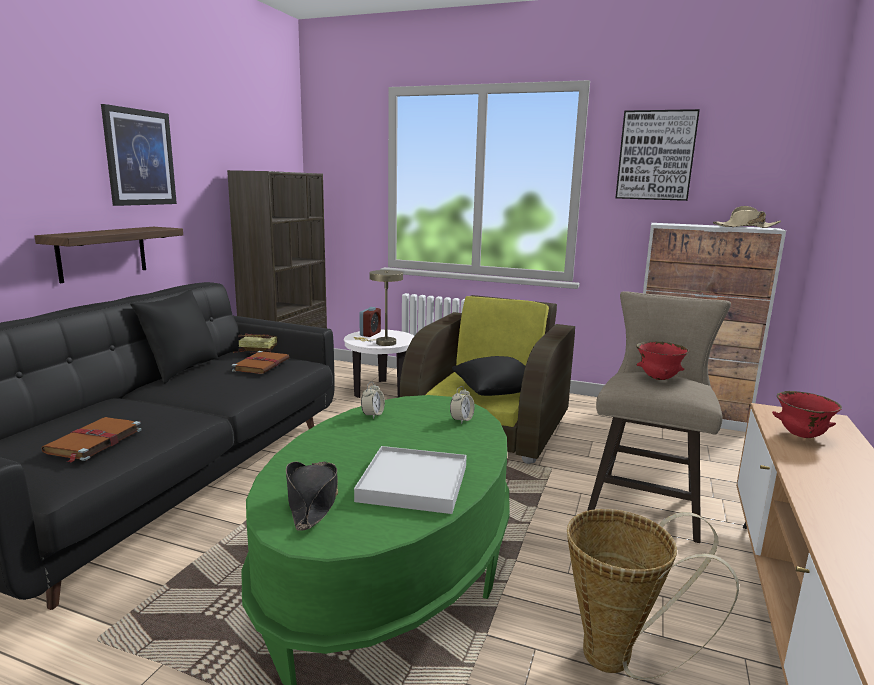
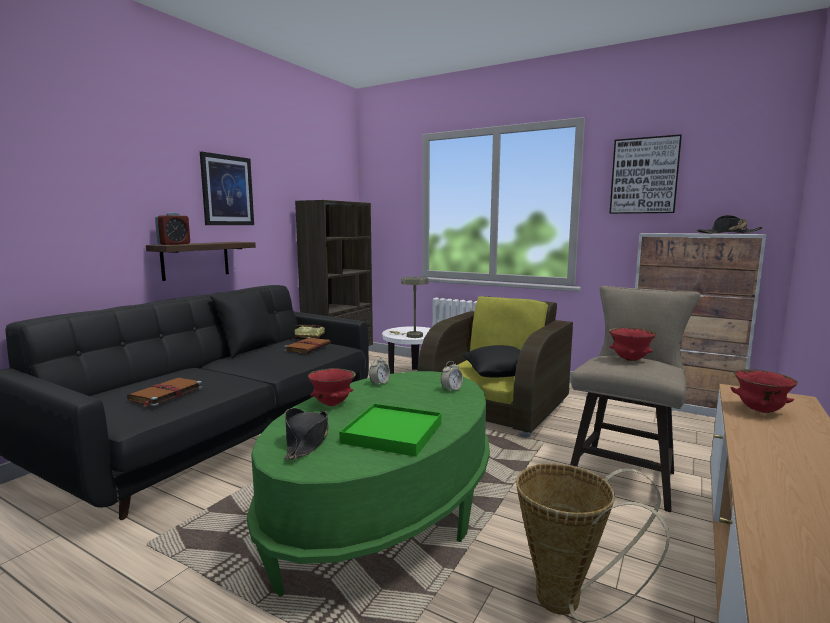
camera: 10 degrees right, 5 degrees down
white tray [354,446,467,514] -> green tray [339,404,442,457]
alarm clock [359,307,381,337] -> alarm clock moved to [155,212,190,245]
beige hat [713,206,781,228] -> black hat [697,215,762,234]
none -> red bowl [308,368,356,406]

